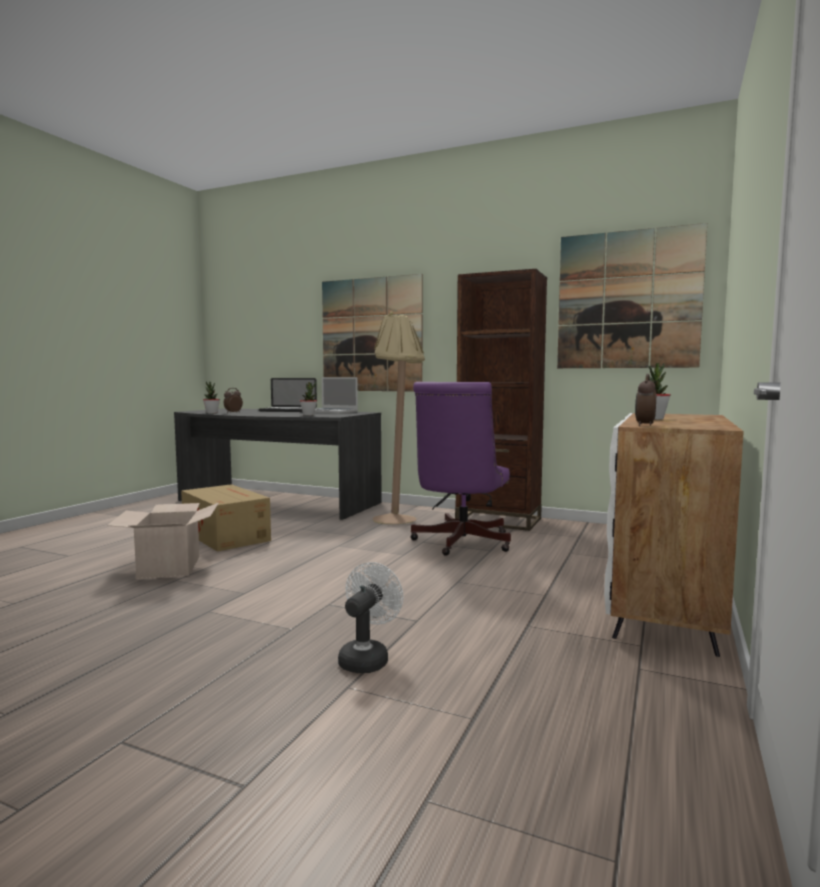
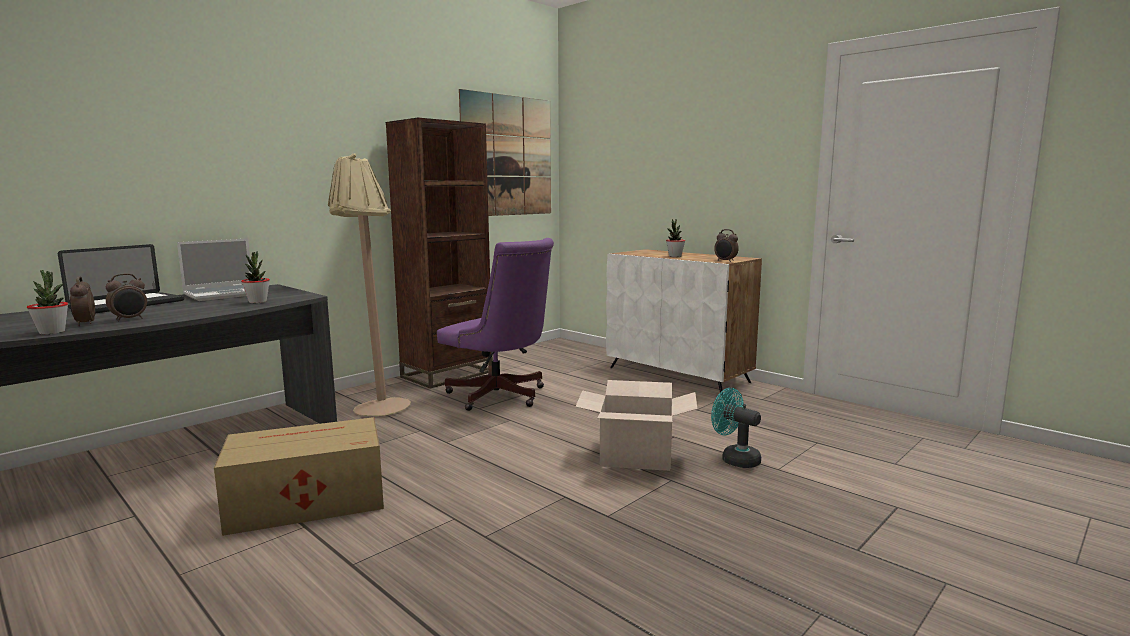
camera: 70 degrees left, 5 degrees up
cardboard box [107,503,219,579] -> cardboard box moved to [575,380,697,471]
picture [322,274,423,391] -> none
white fan [338,562,403,673] -> turquoise fan [711,388,761,468]
none -> alarm clock [106,274,147,321]

